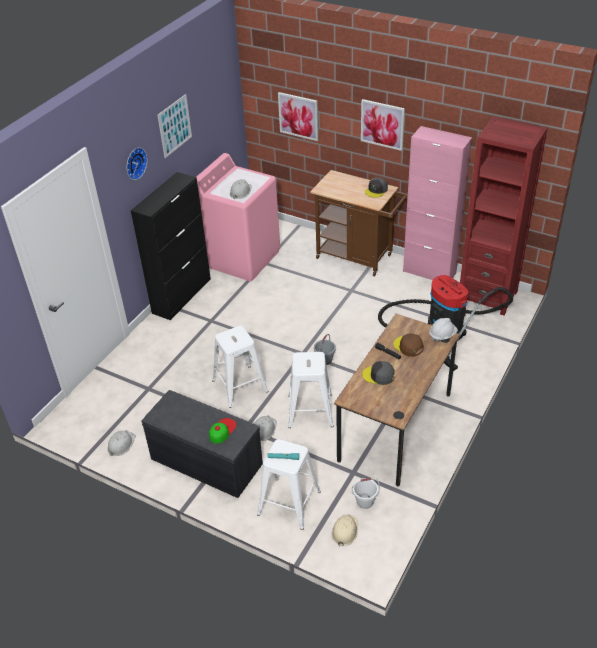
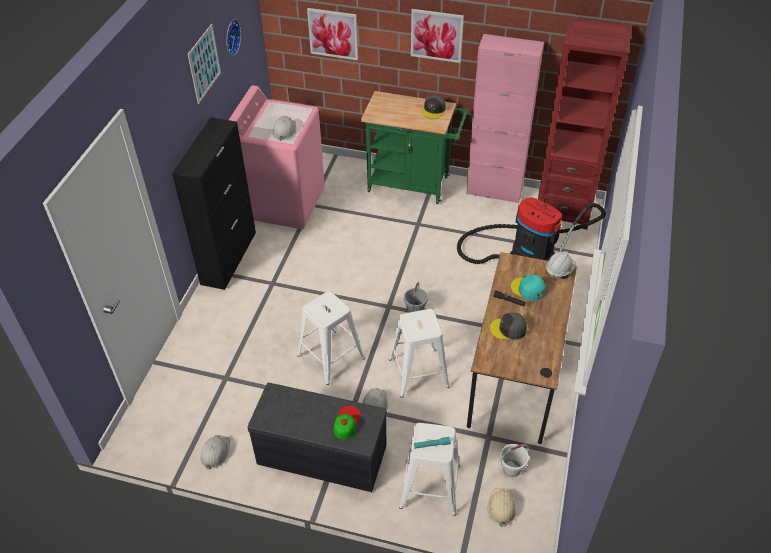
camera: 15 degrees left, 5 degrees up
wall clock [127,148,147,180] -> wall clock moved to [226,19,241,56]
brown cart [310,170,408,277] -> green cart [361,91,469,204]
brown cap [394,333,423,357] -> turquoise cap [511,275,546,301]

